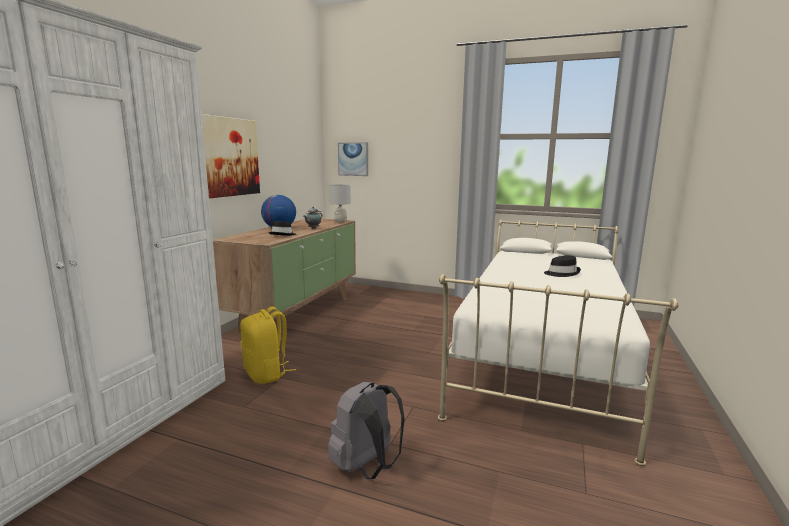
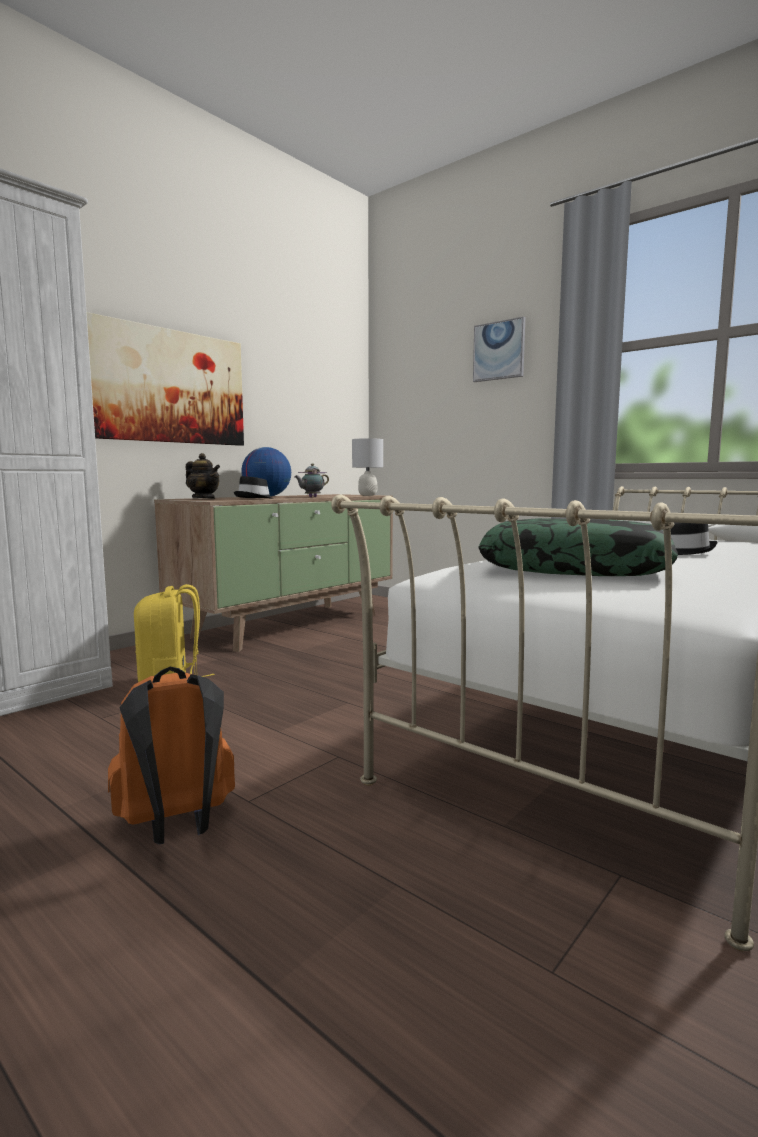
camera: 20 degrees right, 5 degrees down
grey backpack [328,382,405,479] -> orange backpack [108,667,235,844]
picture [338,143,368,176] -> picture moved to [473,317,525,382]
none -> teapot [185,453,220,499]
none -> pillow [478,518,678,576]

